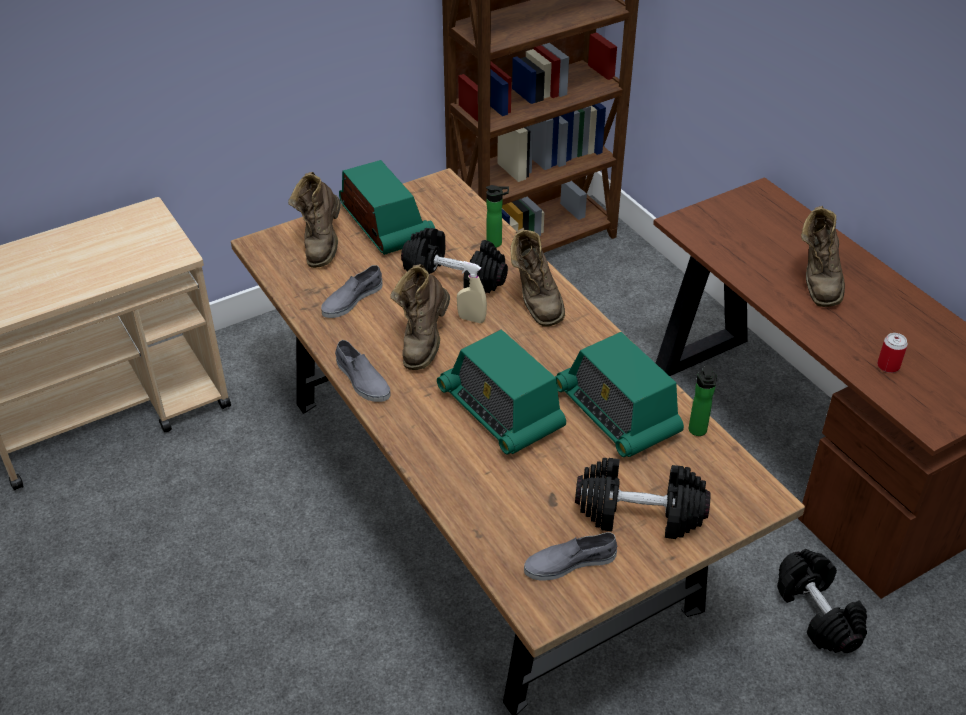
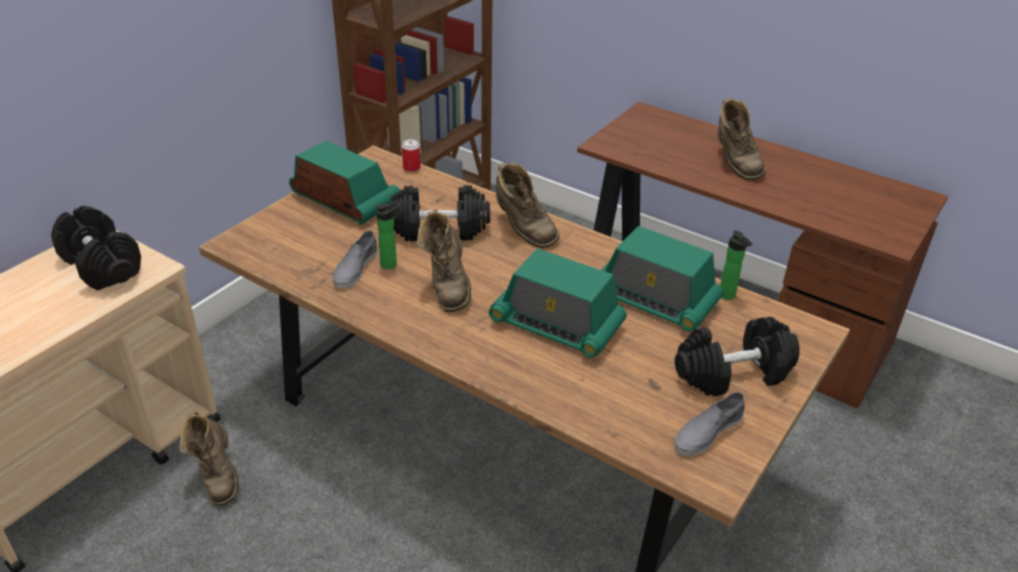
camera: 25 degrees left, 5 degrees down
brown boot [288,172,341,268] -> brown boot moved to [179,412,239,506]
grey shoe [335,340,391,402] -> none
beige spray bottle [457,261,487,323] -> none
bottle [486,185,509,247] -> bottle moved to [375,202,400,269]
black dumbbell [777,549,867,653] -> black dumbbell moved to [51,206,141,291]
can [877,333,908,373] -> can moved to [402,139,421,172]

